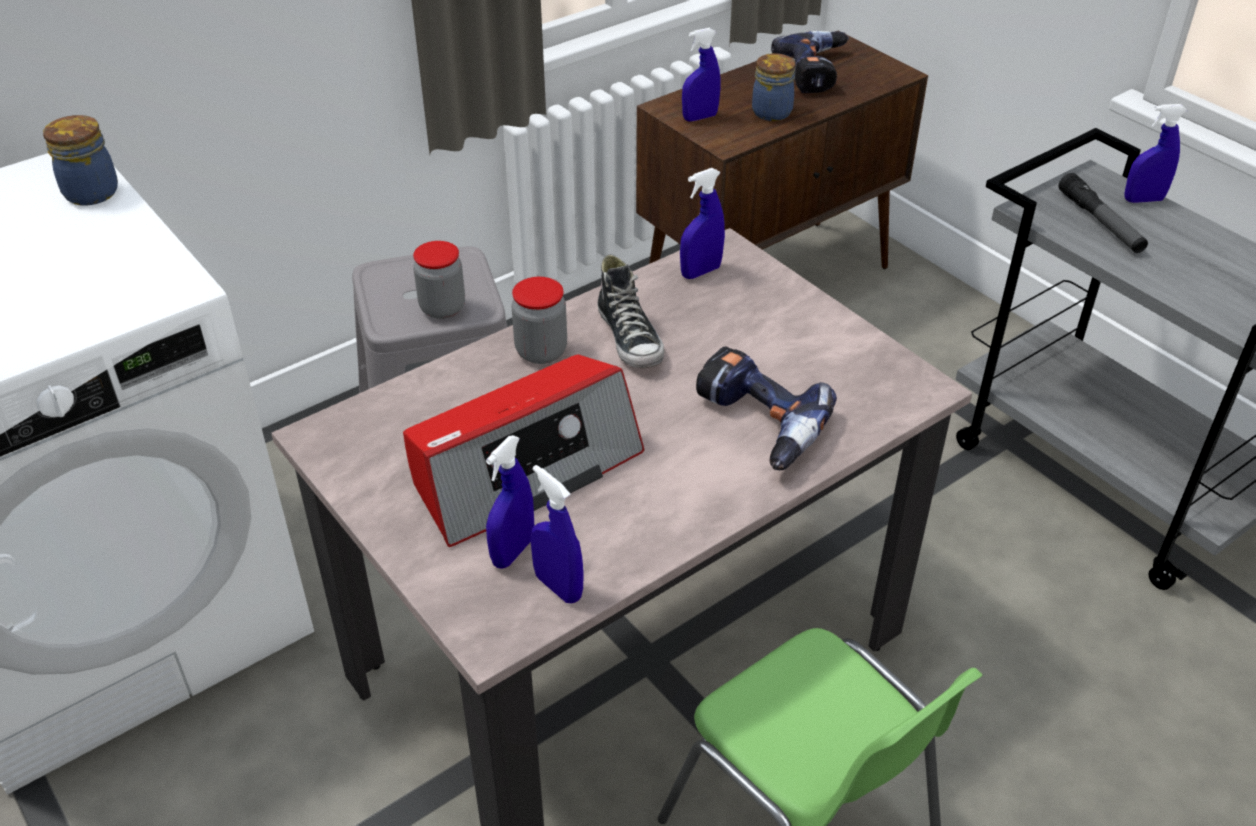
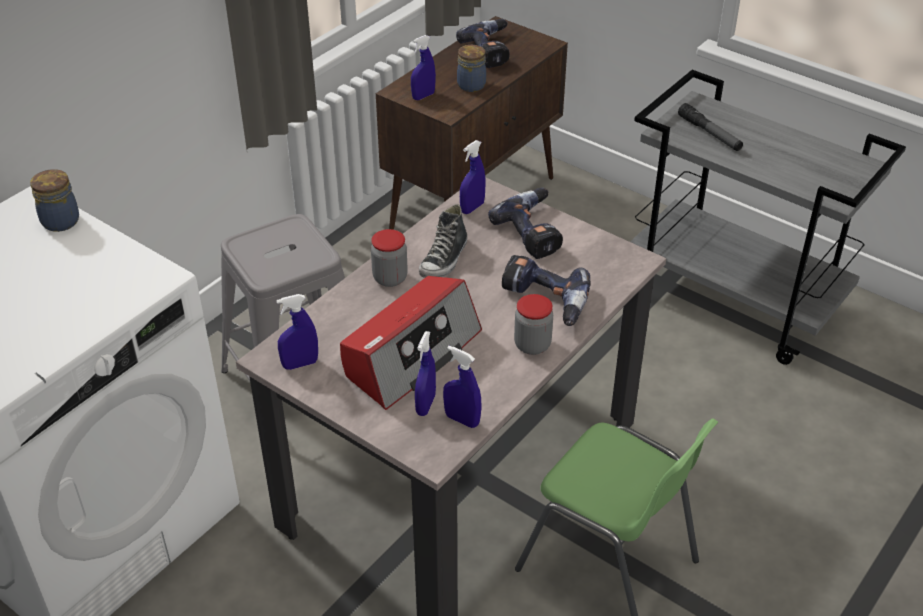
camera: 15 degrees left, 0 degrees up
jar [413,241,465,319] -> jar moved to [514,294,553,355]
shoe [597,255,664,368] -> shoe turned 60 degrees clockwise [419,204,468,278]
blue spray bottle [1124,104,1187,203] -> blue spray bottle moved to [276,294,318,370]
none -> power drill [488,188,563,259]

